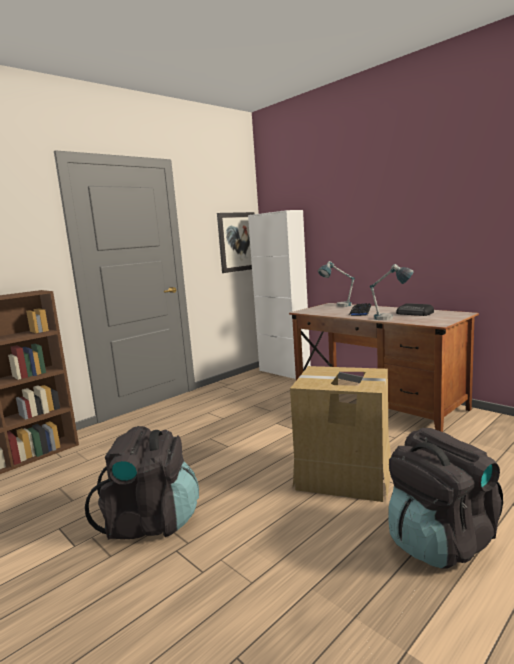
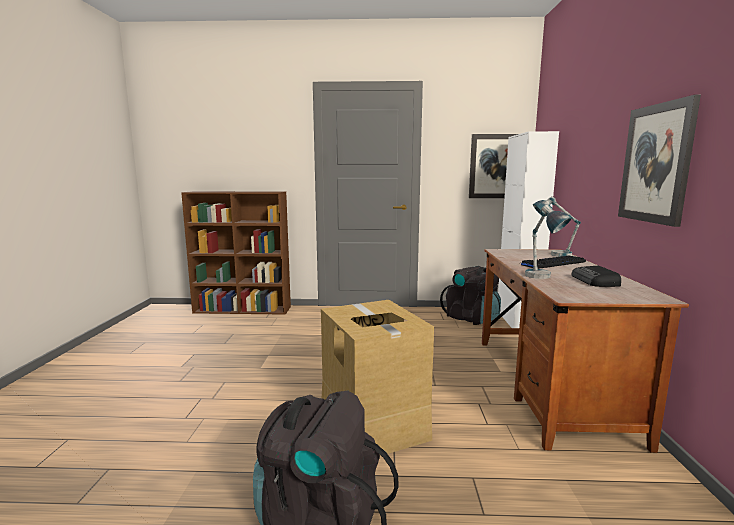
camera: 45 degrees right, 0 degrees up
black backpack [85,426,199,540] -> black backpack moved to [440,266,501,325]
none -> picture [618,95,701,227]

